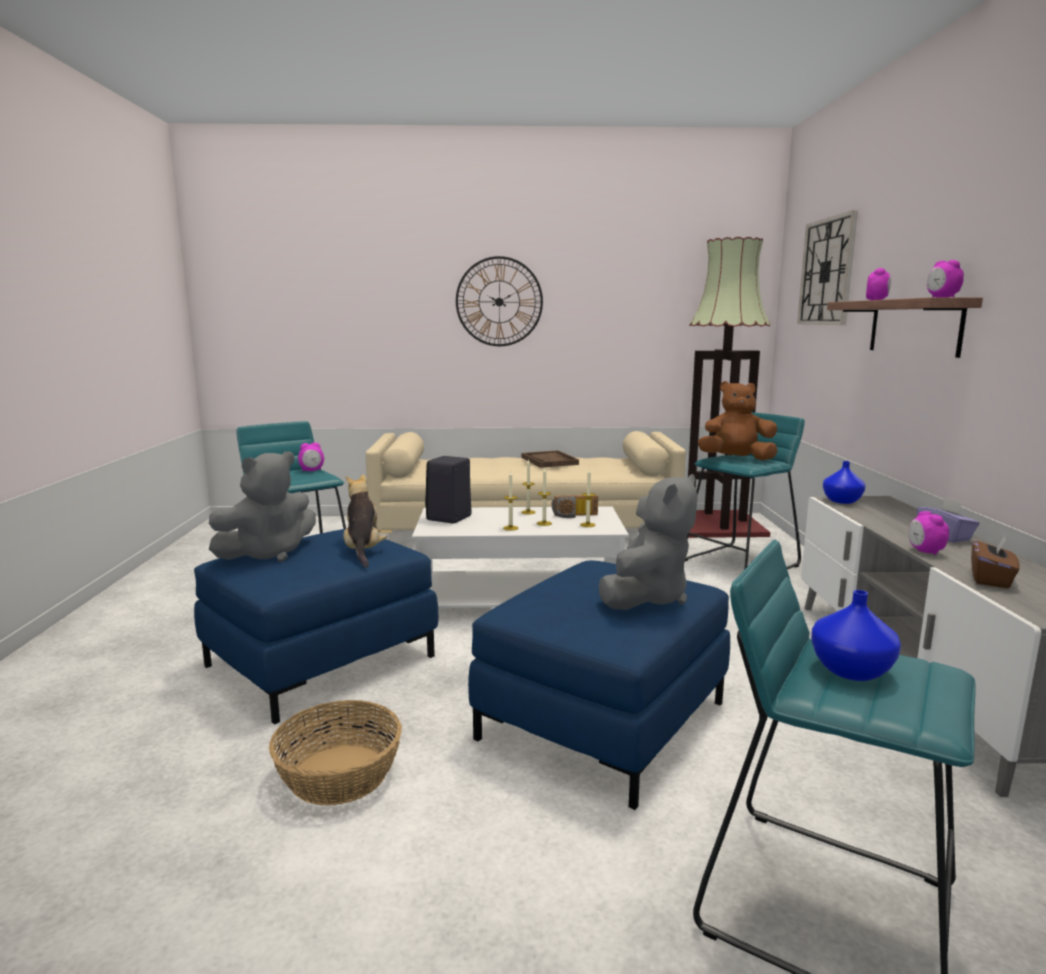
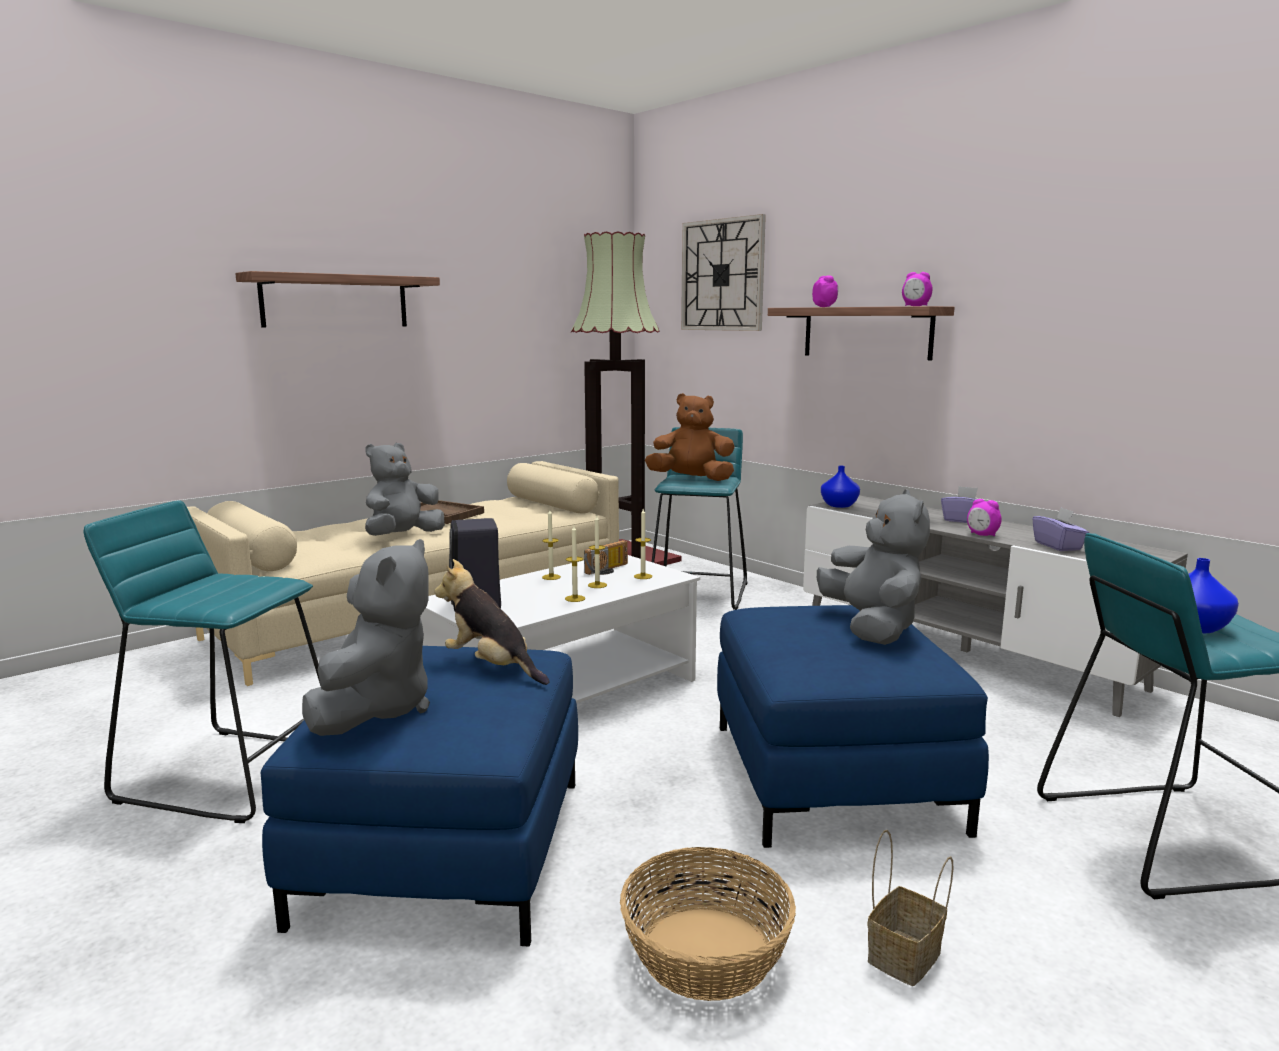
camera: 40 degrees left, 0 degrees up
alarm clock [298,442,324,471] -> none
wall clock [456,256,543,346] -> shelf [235,271,440,328]
brown plush toy [698,381,778,460] -> brown plush toy turned 45 degrees clockwise [645,393,735,481]
brown tissue box [971,536,1020,588] -> purple tissue box [1033,507,1089,551]
none -> grey plush toy [365,443,445,536]
none -> basket [868,830,953,986]

